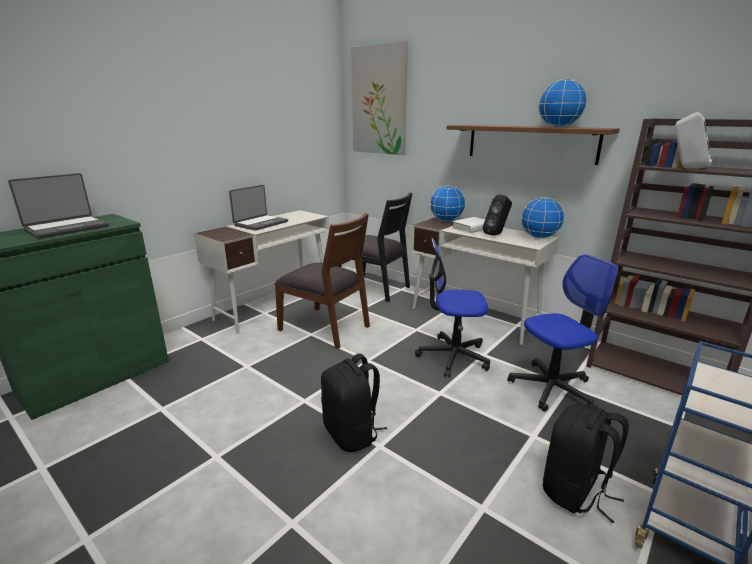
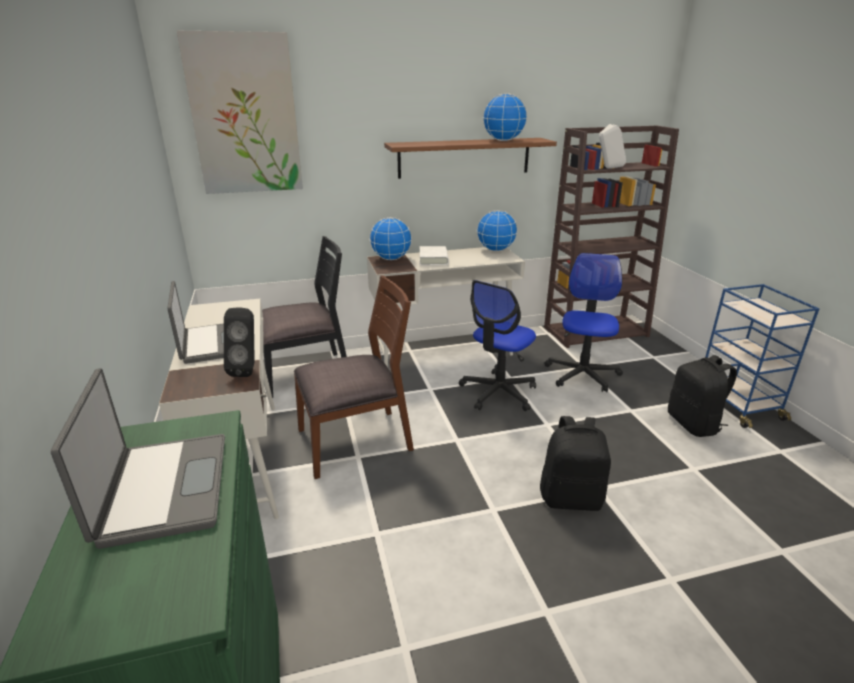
camera: 55 degrees left, 5 degrees up
black speaker [483,195,512,236] -> black speaker moved to [224,307,255,377]

